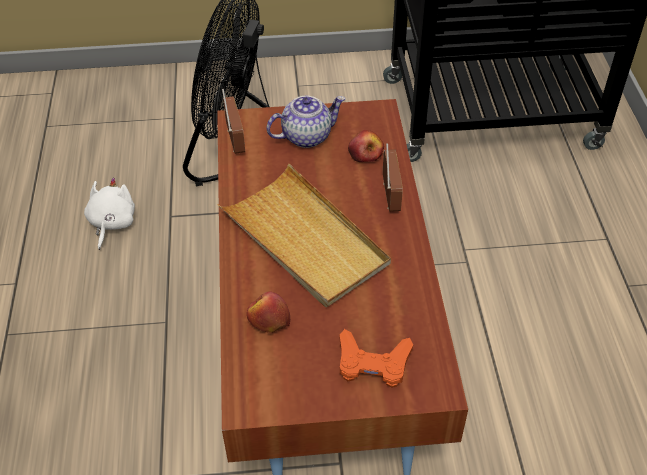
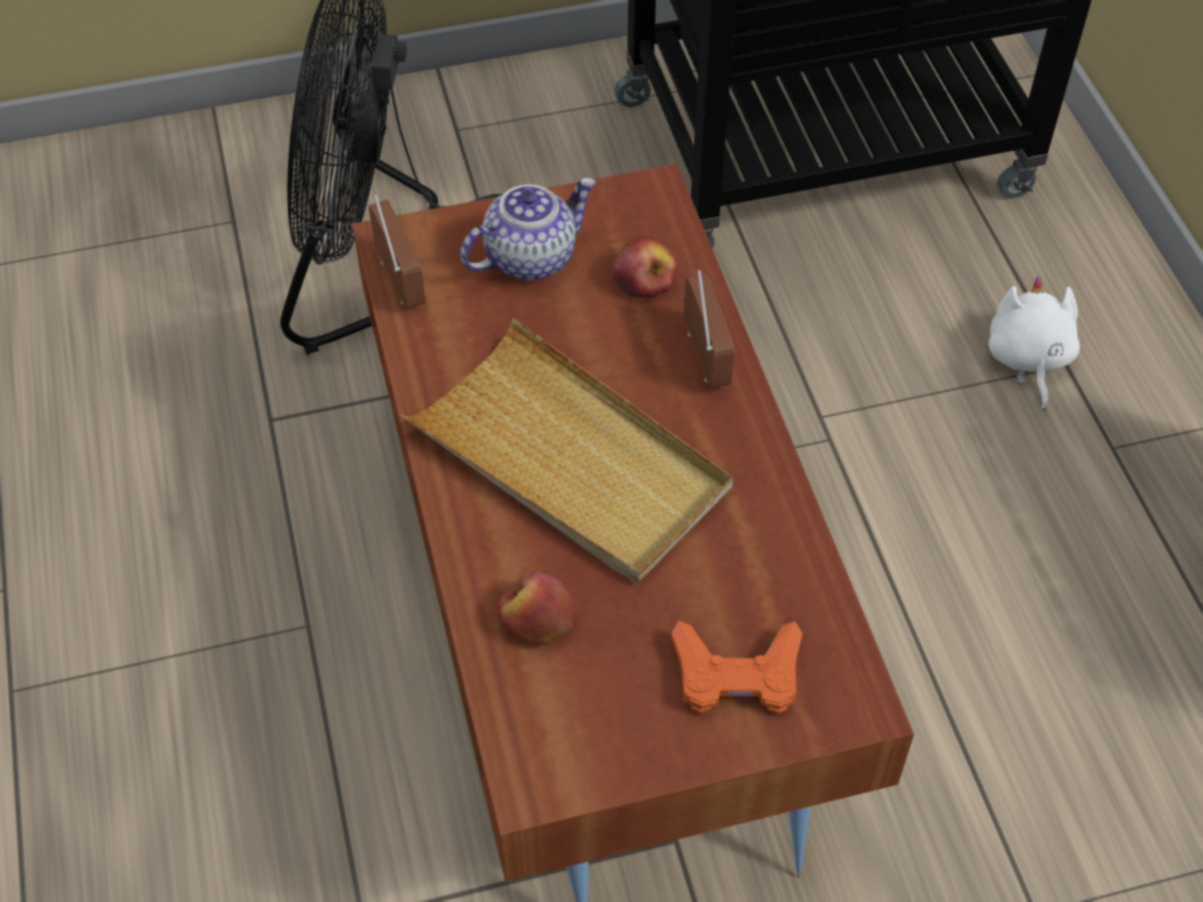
camera: 10 degrees left, 5 degrees up
white plush toy [84,178,135,250] -> white plush toy moved to [989,276,1080,410]

